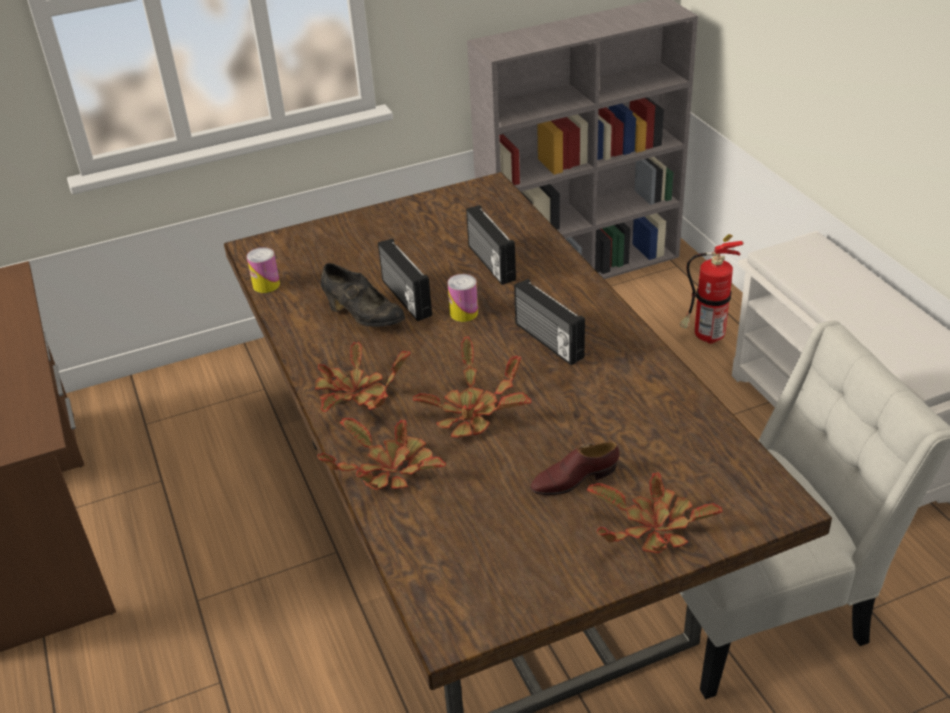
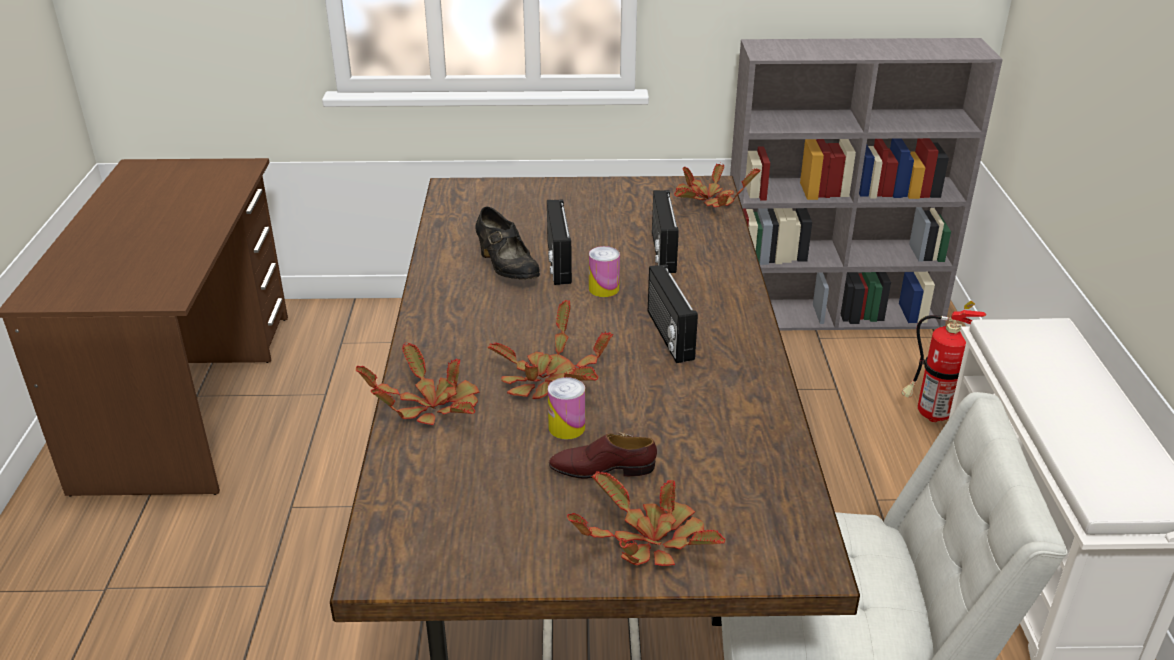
camera: 20 degrees right, 5 degrees down
can [246,247,280,293] -> can moved to [548,377,585,440]
potted plant [315,341,410,412] -> potted plant moved to [674,162,761,207]

